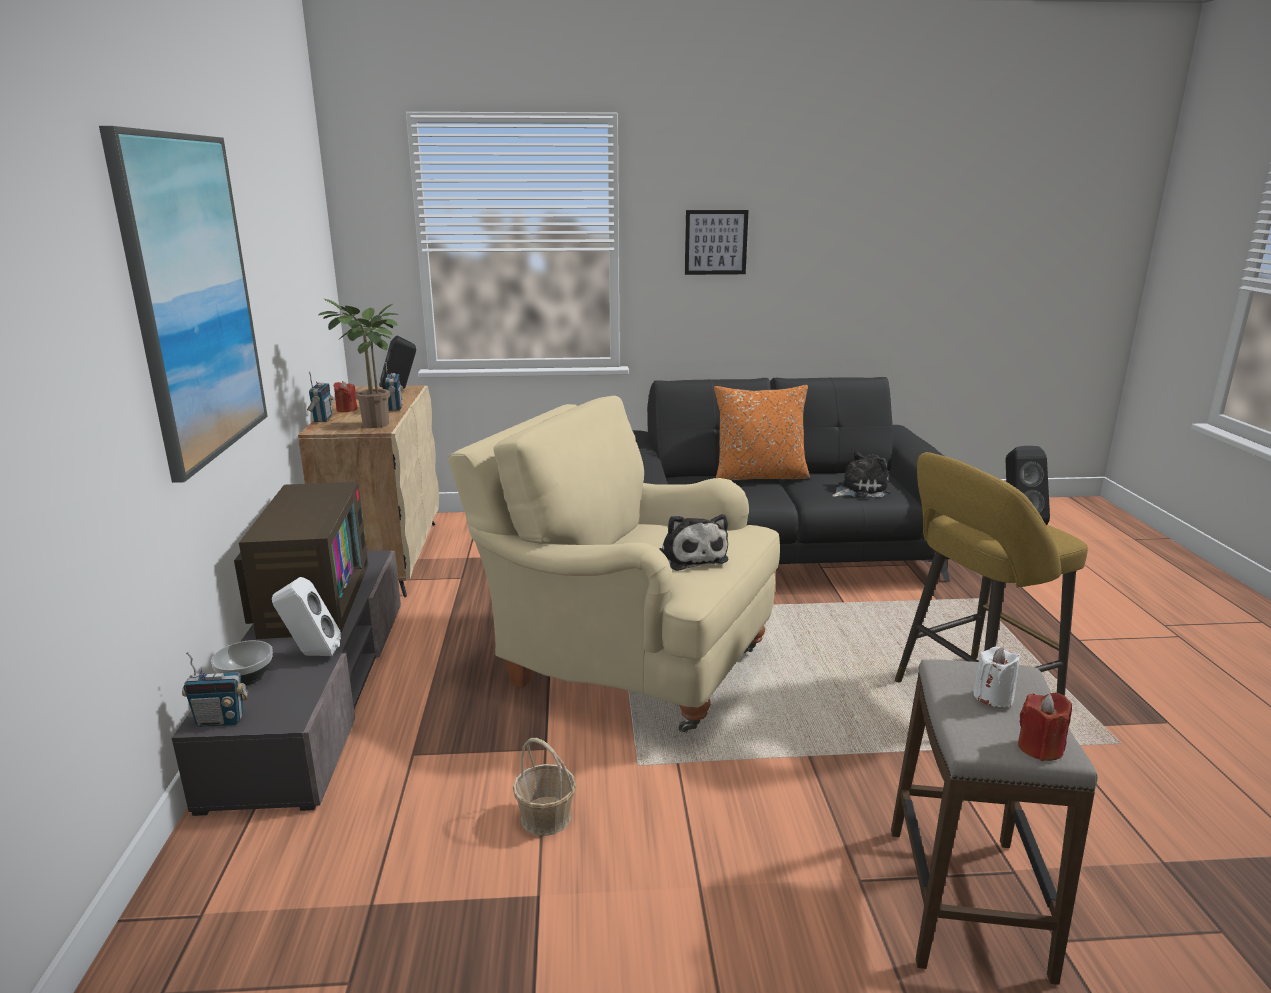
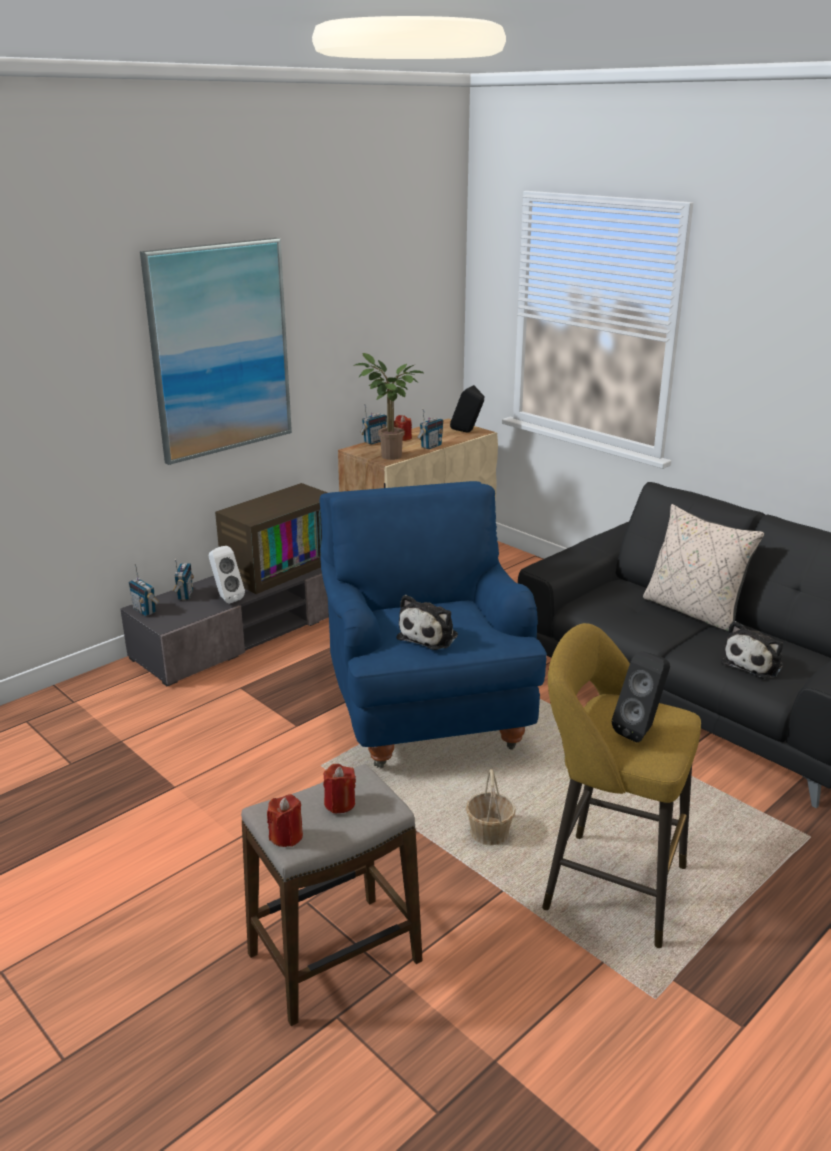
camera: 50 degrees right, 5 degrees up
bowl [211,640,273,686] -> radio [173,559,194,600]
beige armchair [448,396,780,733] -> blue armchair [320,481,547,768]
basket [513,738,577,836] -> basket moved to [466,769,516,846]
picture [685,210,748,275] -> none
orange pillow [714,385,810,480] -> beige pillow [643,504,764,631]
plush toy [832,451,891,498] -> plush toy turned 105 degrees clockwise [721,621,783,678]
white candle [973,647,1021,707] -> red candle [323,764,356,813]

